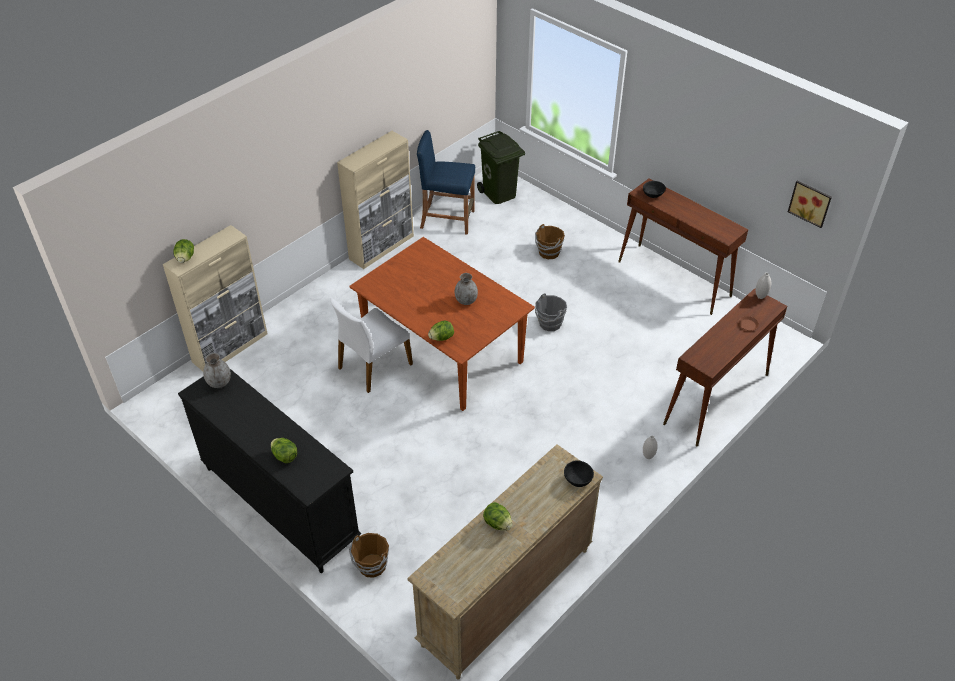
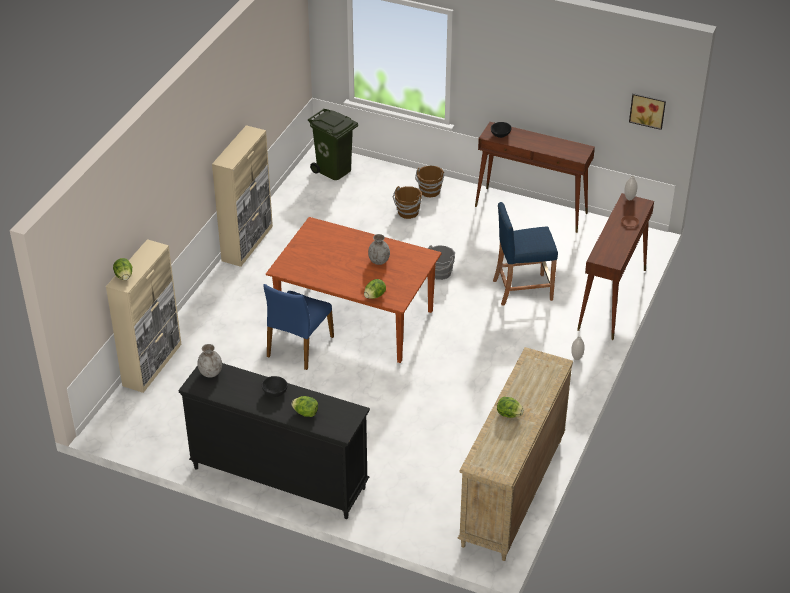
camera: 20 degrees left, 5 degrees down
white chair [330,298,413,393] -> blue chair [263,284,334,370]
brown bucket [349,533,389,578] -> brown bucket moved to [415,166,445,198]
blue stool [417,130,475,235] -> blue stool moved to [493,202,558,306]
black bowl [564,461,594,487] -> black bowl moved to [262,376,288,397]

